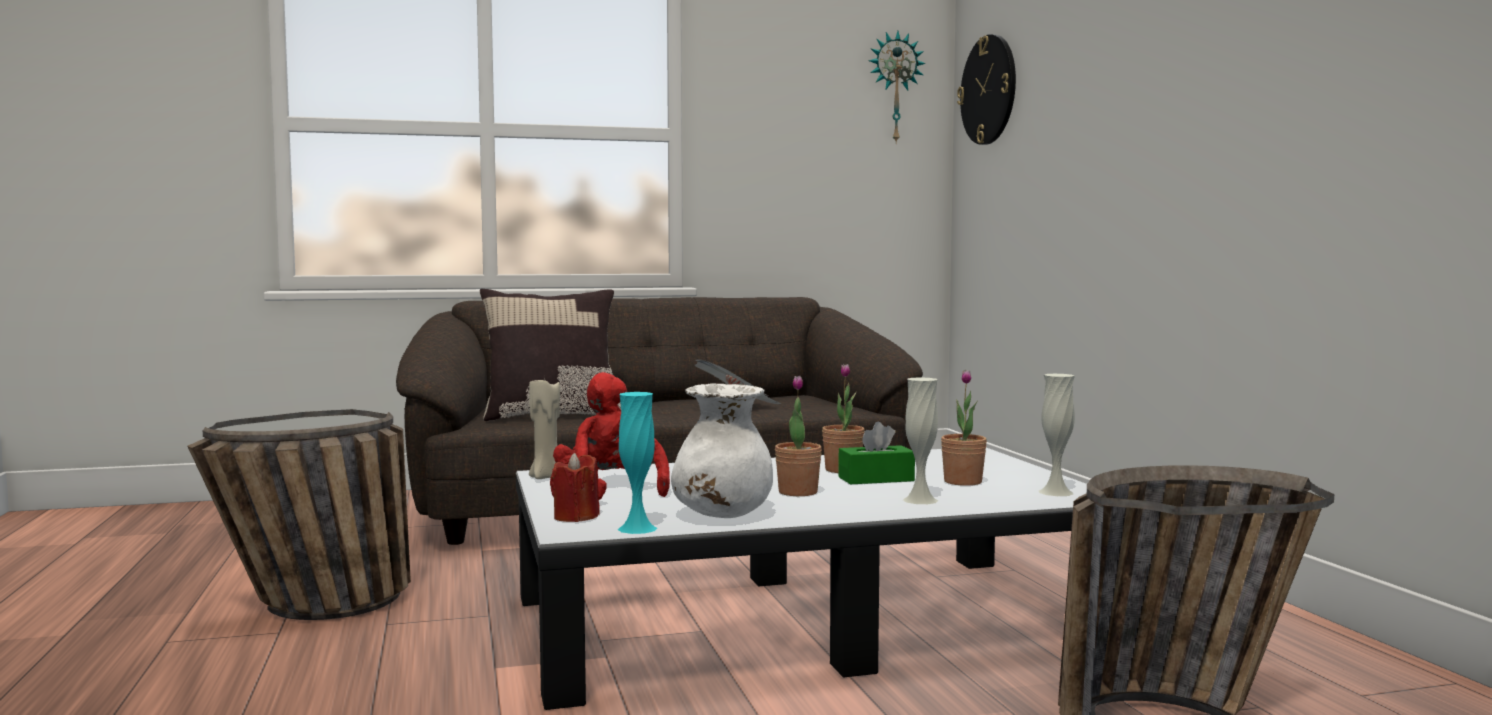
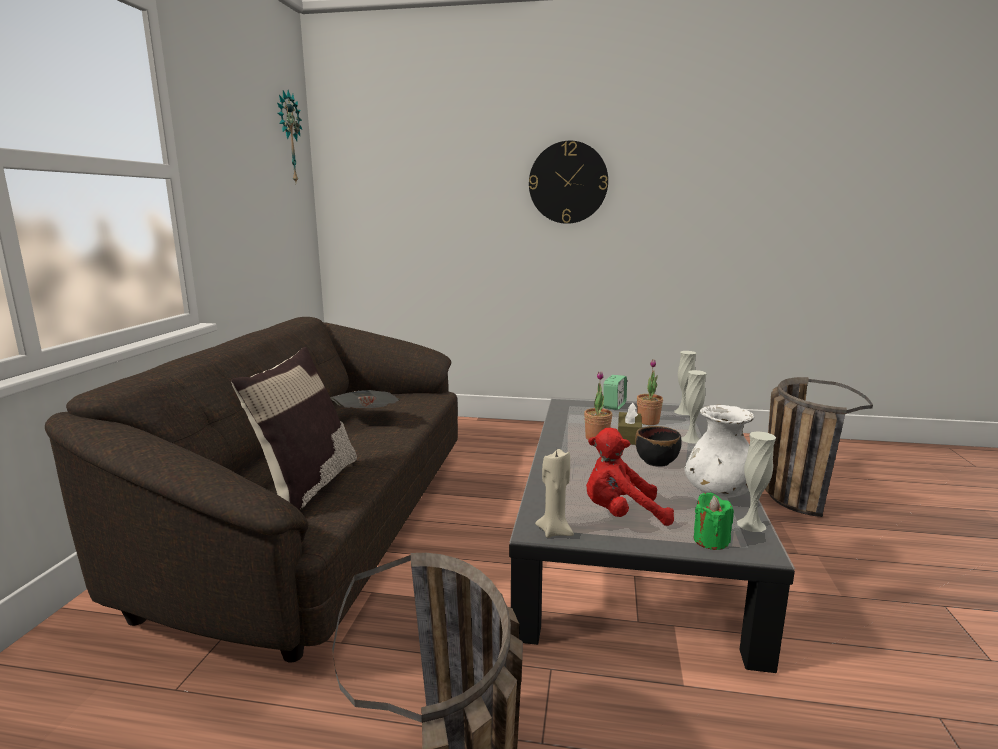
camera: 65 degrees left, 10 degrees up
red candle [550,453,600,522] -> green candle [694,493,734,550]
turquoise vase [618,392,657,534] -> white vase [737,431,776,532]
potted plant [775,376,822,496] -> black bowl [635,426,681,467]
green tissue box [838,422,915,484] -> brown tissue box [618,403,642,445]
wall clock [957,34,1016,145] -> wall clock moved to [529,141,608,224]
none -> alarm clock [603,375,627,410]

